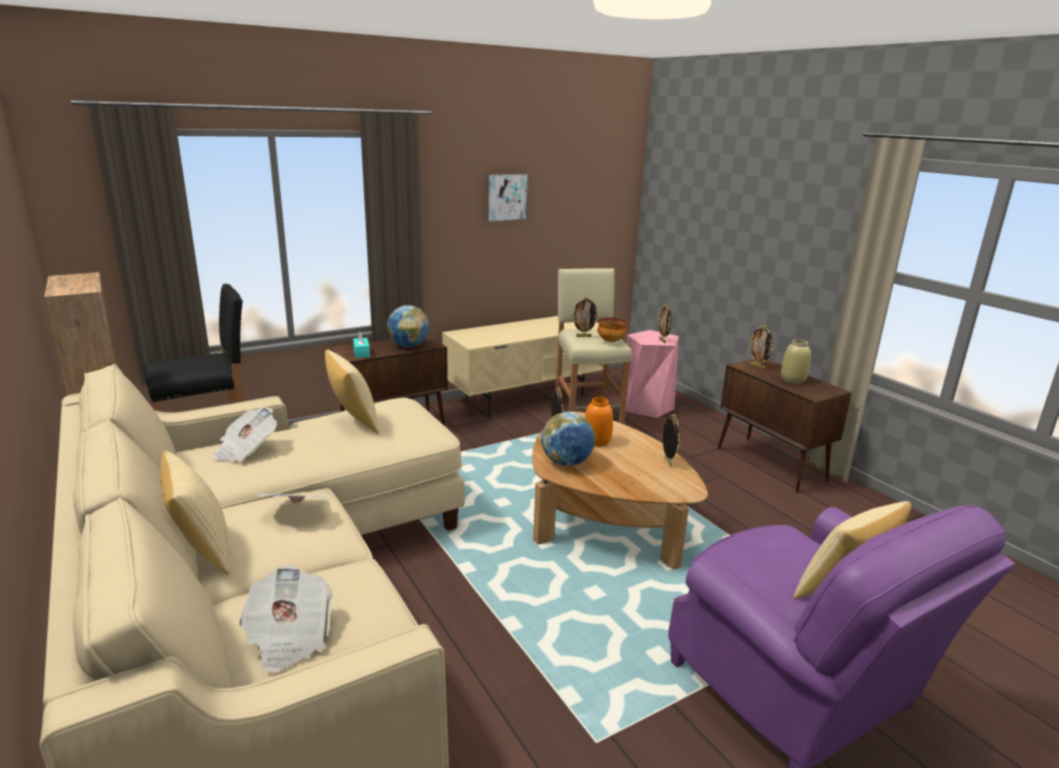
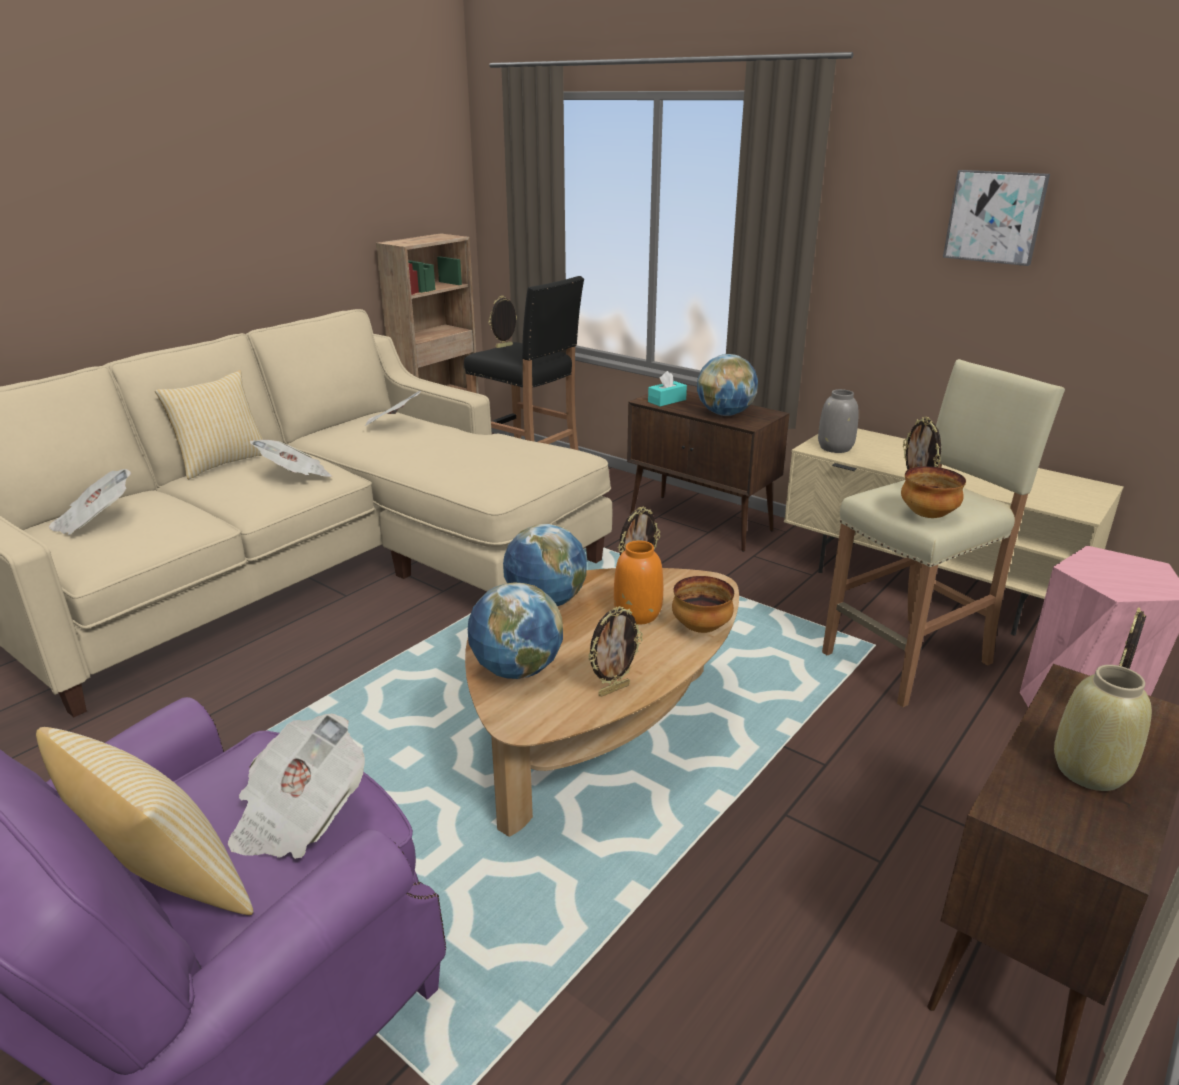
camera: 70 degrees right, 5 degrees up
pillow [325,349,379,434] -> none
picture frame [659,304,671,343] -> picture frame moved to [488,296,517,348]
none -> newspaper [228,714,365,859]
none -> globe [468,583,563,679]
none -> bowl [672,576,734,633]
none -> grey vase [818,389,858,453]

